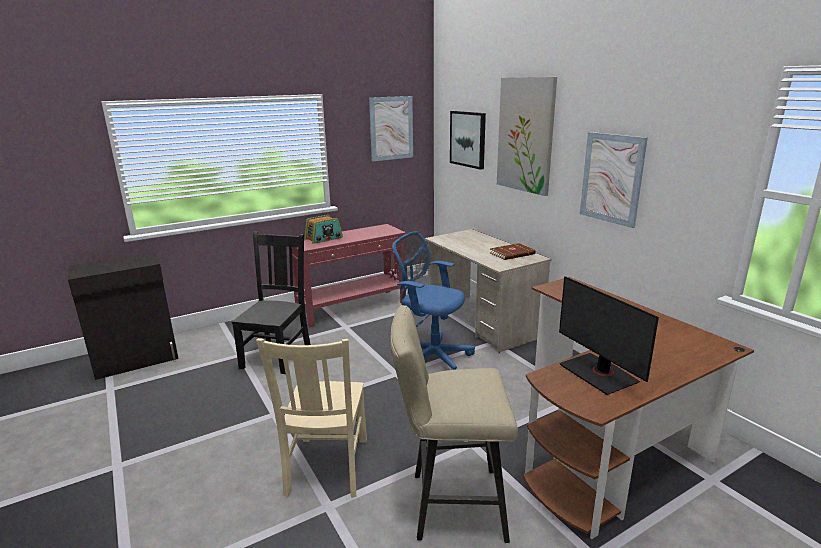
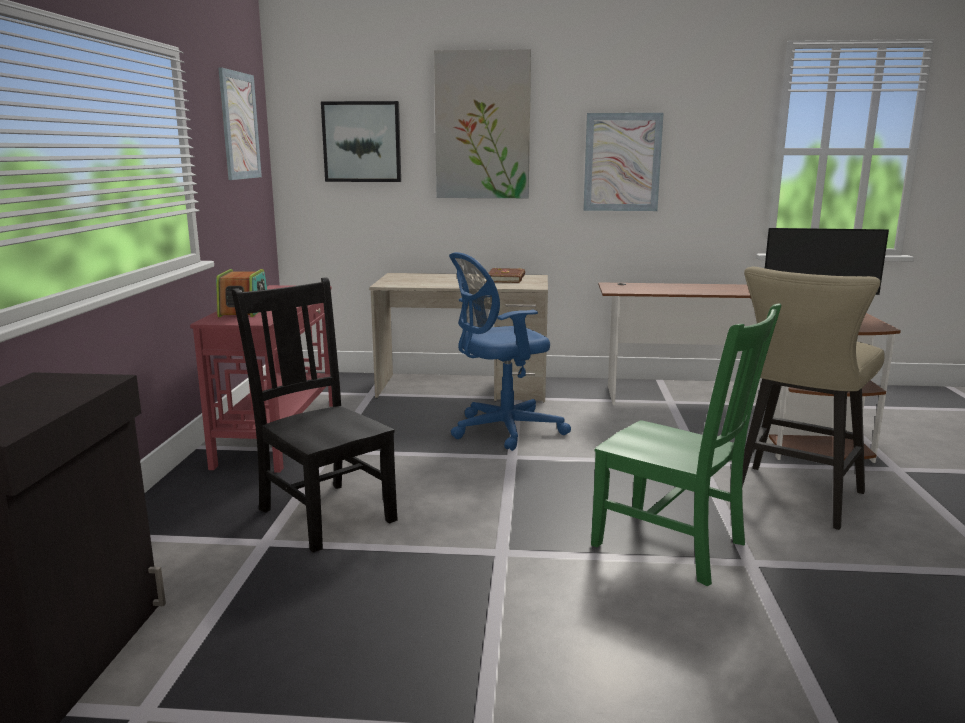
camera: 55 degrees left, 5 degrees down
beige chair [256,338,367,498] -> green chair [591,303,781,586]

